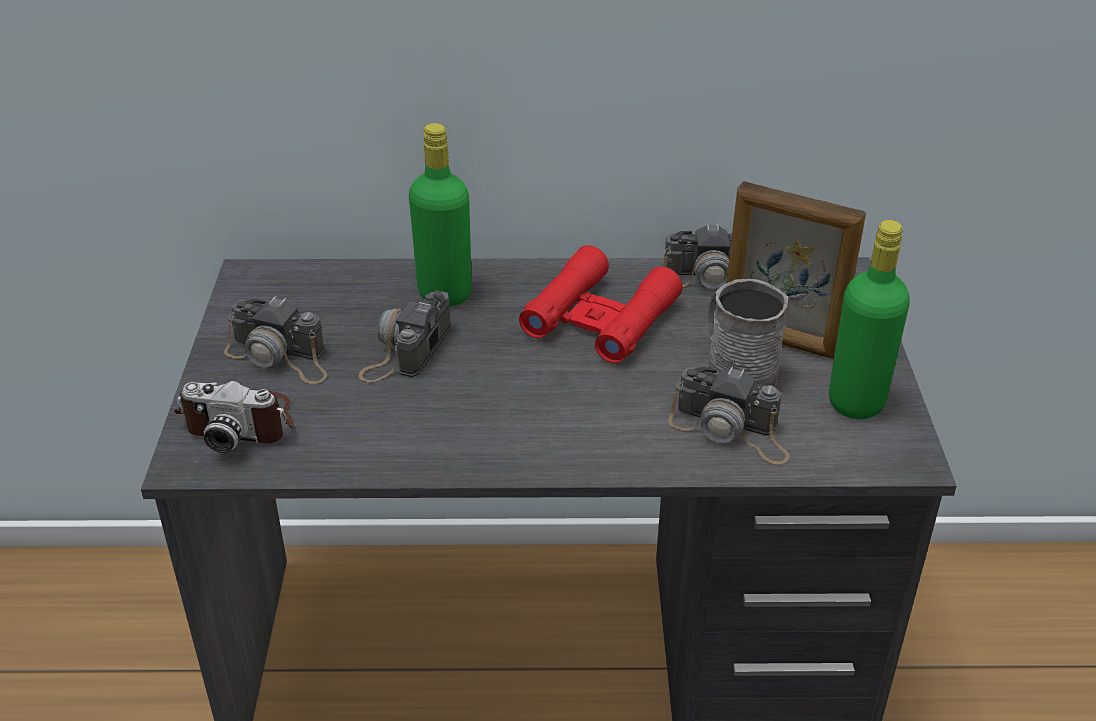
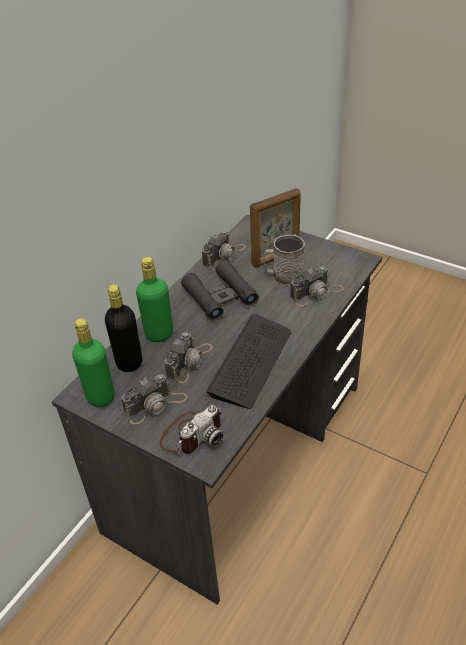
camera: 55 degrees left, 5 degrees up
camera [359,290,451,382] -> camera turned 120 degrees counterclockwise [164,332,212,383]
red binoculars [519,245,682,363] -> black binoculars [181,260,259,320]
green bottle [829,220,910,419] -> green bottle moved to [72,318,115,407]
none -> black bottle [105,284,142,372]
none -> keyboard [206,314,291,409]

